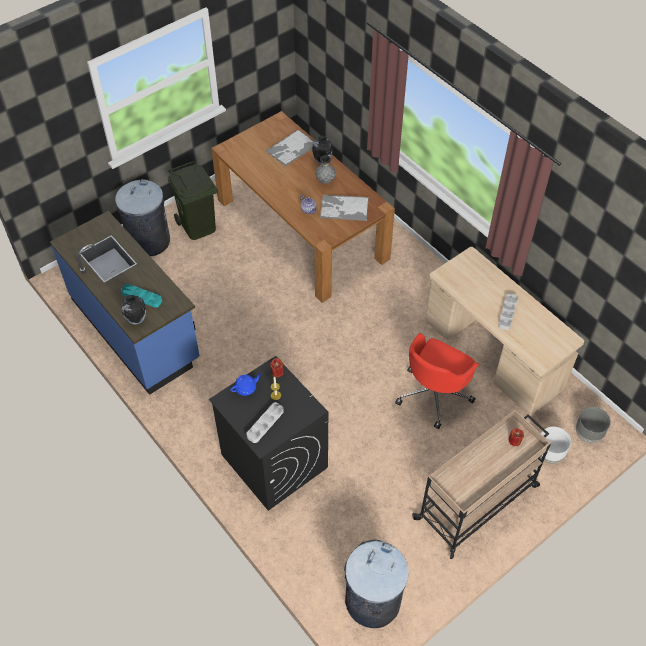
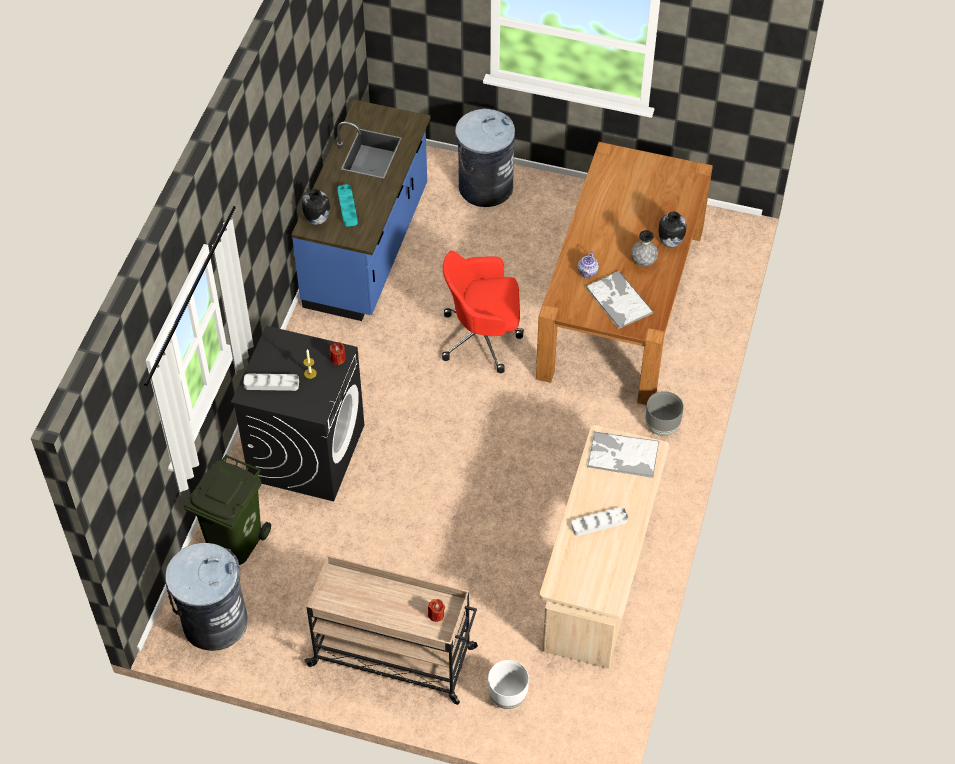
camera: 55 degrees right, 0 degrees up
green trash can [168,161,218,240] -> green trash can moved to [184,455,271,565]
blue teapot [230,373,262,396] -> none
tray [266,130,314,166] -> tray moved to [587,431,659,478]
red office chair [395,333,479,429] -> red office chair moved to [442,251,524,373]
grey planter [576,407,611,443] -> grey planter moved to [646,391,684,436]

